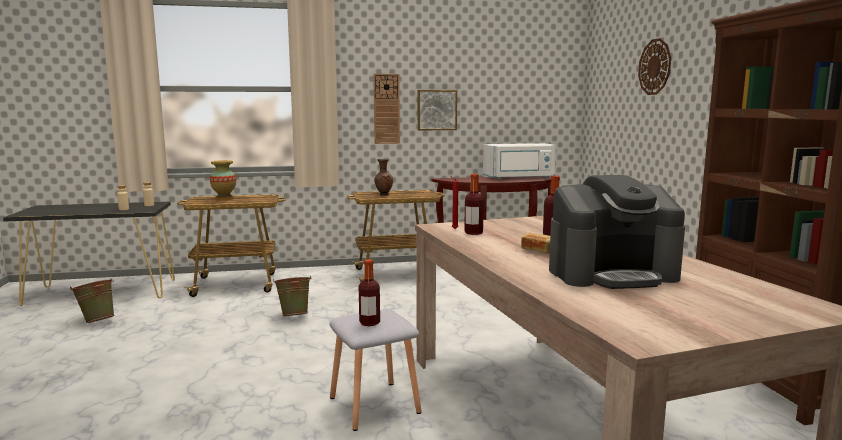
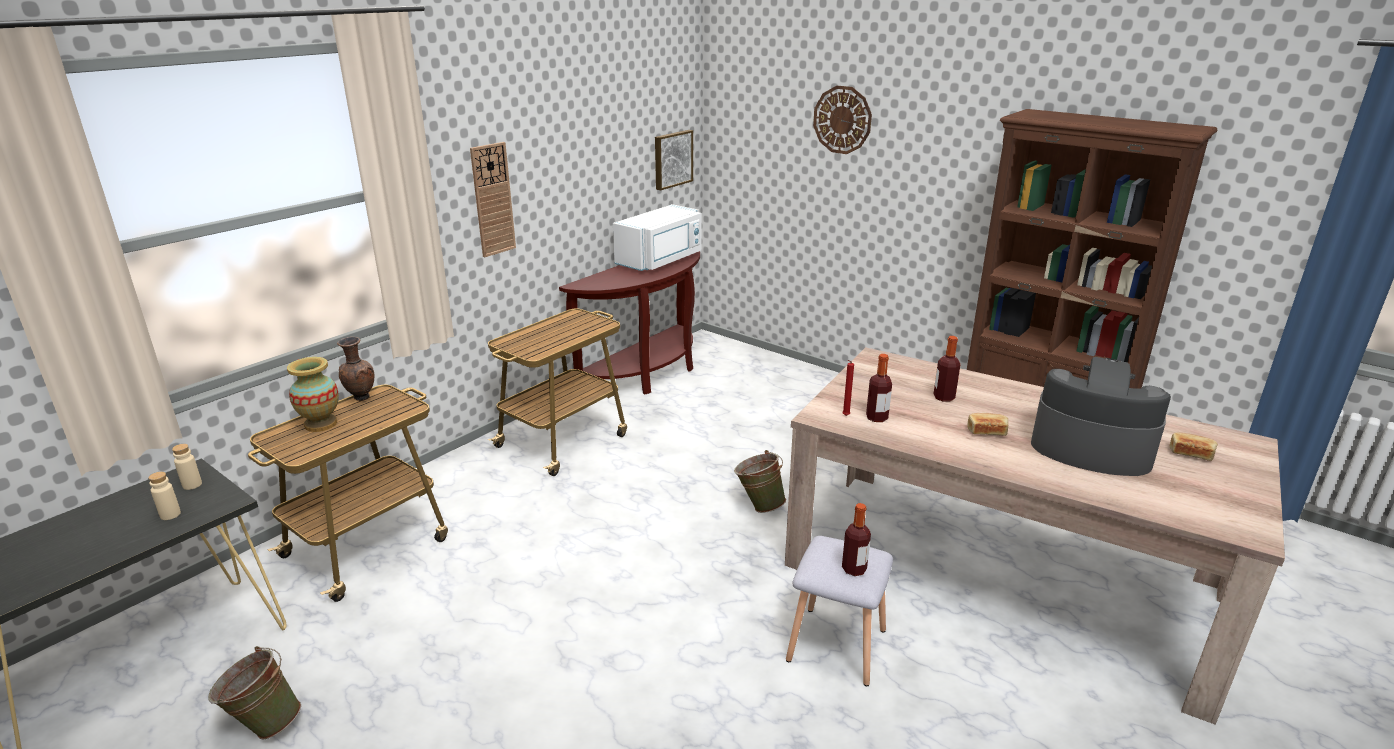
camera: 40 degrees left, 15 degrees up
green bucket [273,276,312,316] -> green bucket moved to [734,450,786,513]
brown vase [374,159,393,196] -> brown vase moved to [337,337,375,401]
picture [418,90,457,130] -> picture moved to [655,130,693,190]
coffee machine [549,175,685,289] -> coffee machine turned 105 degrees counterclockwise [1031,357,1171,476]
none -> bread [1170,432,1218,461]

